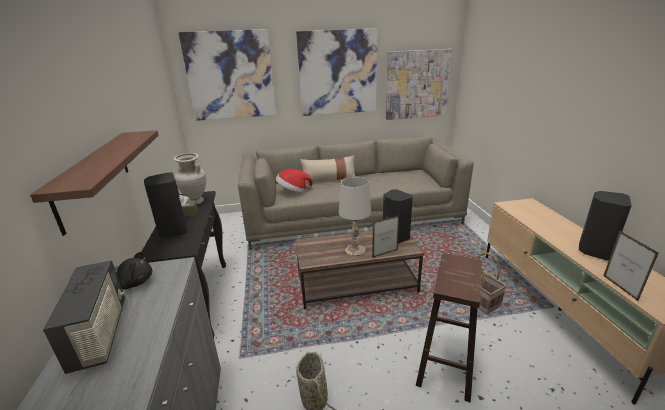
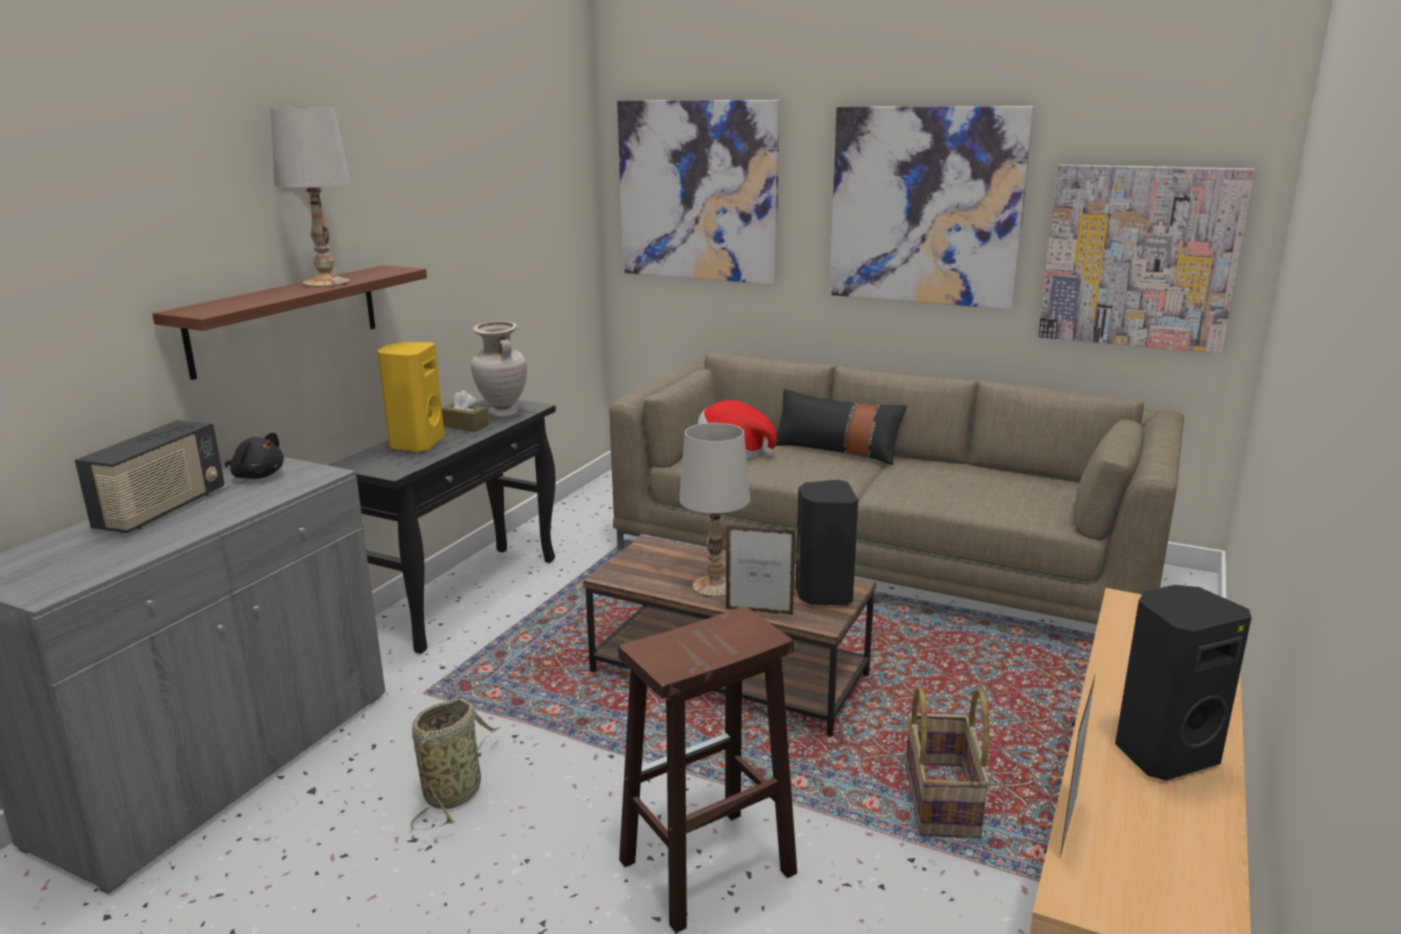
camera: 35 degrees right, 5 degrees down
black speaker [144,172,188,238] -> yellow speaker [377,342,445,452]
beige pillow [300,155,355,184] -> black pillow [775,389,907,465]
none -> white table lamp [270,108,351,288]

